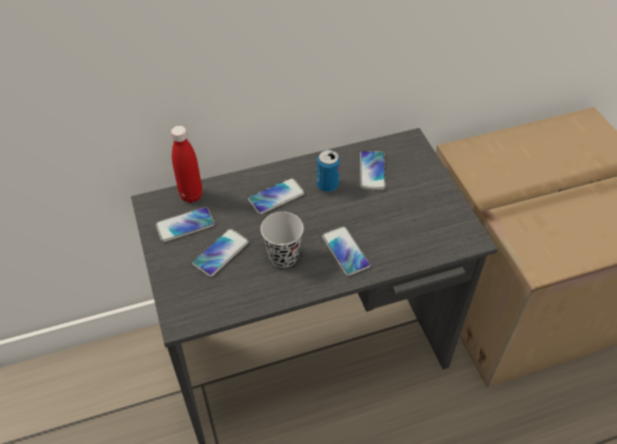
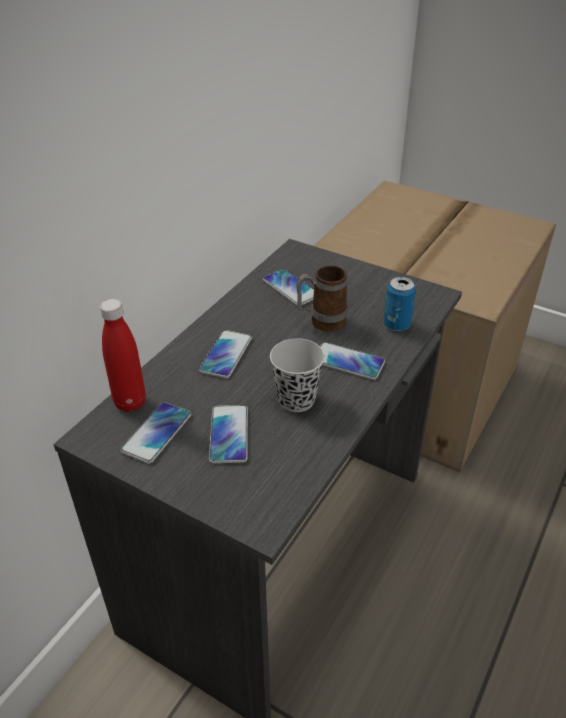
camera: 40 degrees left, 10 degrees down
can [317,150,340,192] -> can moved to [384,277,416,331]
none -> mug [297,265,347,332]

